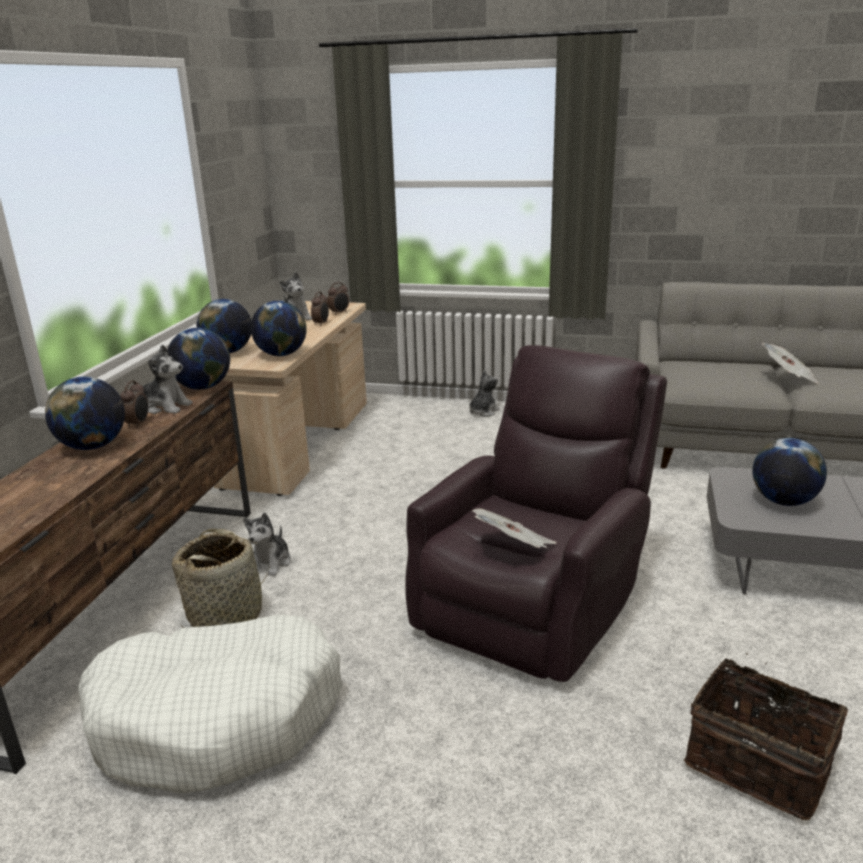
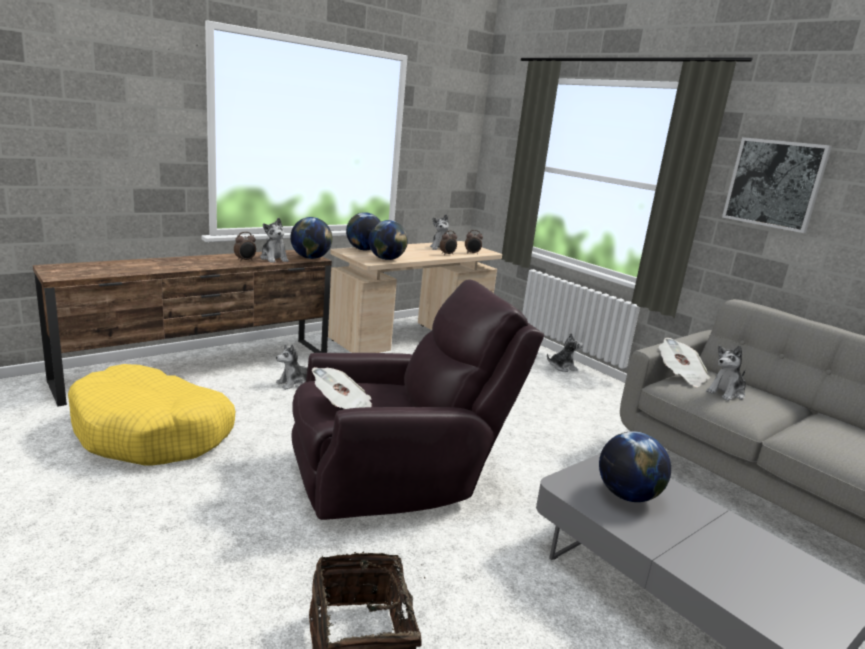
camera: 35 degrees right, 5 degrees down
globe [45,377,125,450] -> none
white dog bed [79,614,343,794] -> yellow dog bed [68,364,235,466]
basket [172,529,270,628] -> none
newspaper [762,343,818,383] -> newspaper moved to [659,338,710,387]
none -> plush toy [706,346,746,401]
none -> picture [722,137,832,233]

